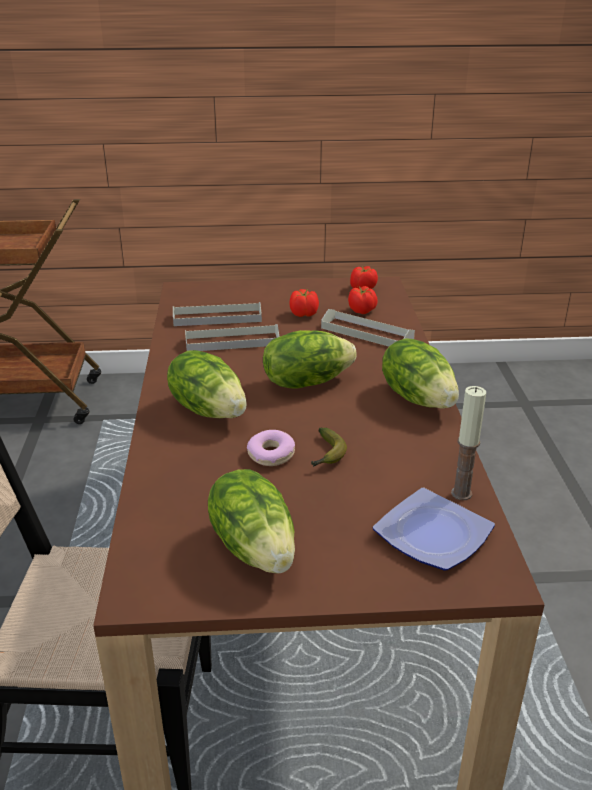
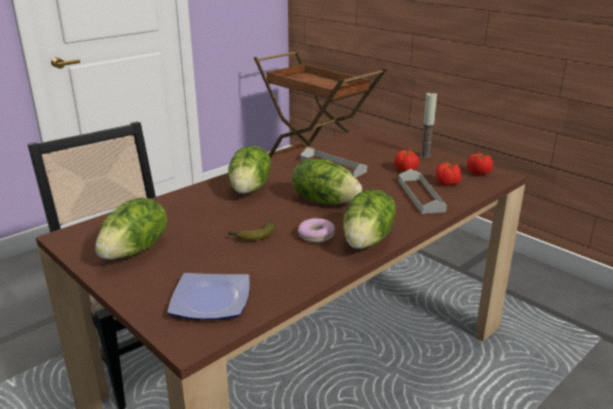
camera: 50 degrees right, 5 degrees down
grey tray [173,302,262,326] -> none
donut [247,430,295,466] -> donut moved to [298,218,335,243]
candle [451,386,486,500] -> candle moved to [420,93,437,158]

